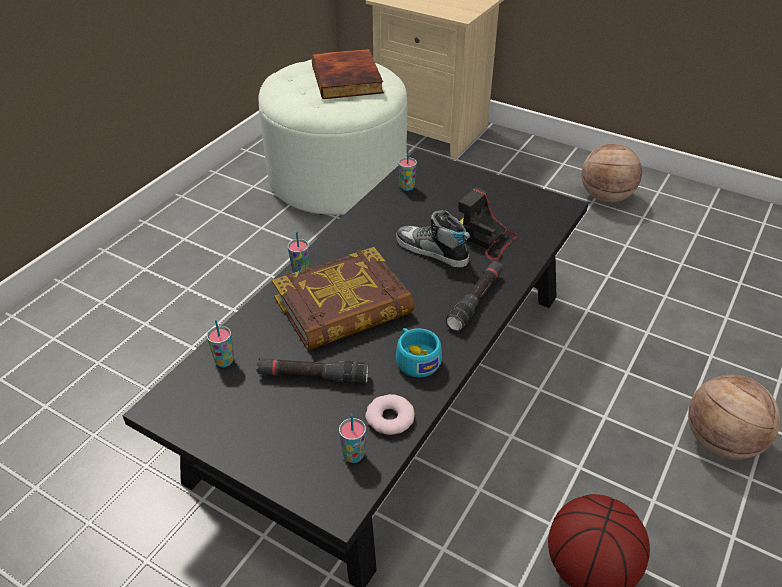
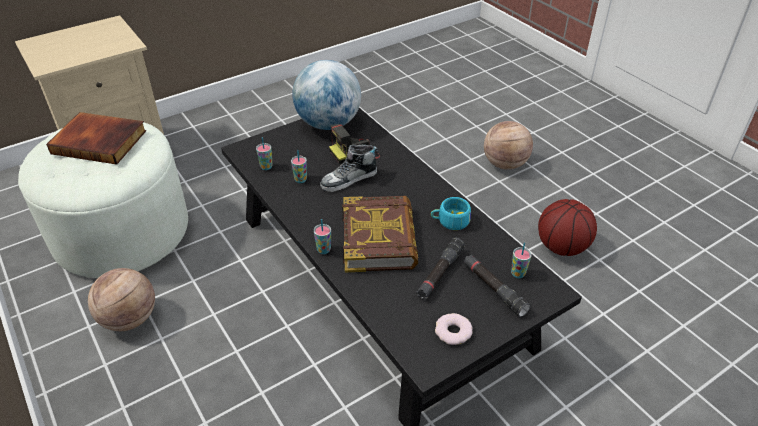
camera: 65 degrees left, 0 degrees up
cup [207,320,234,367] -> cup moved to [291,150,307,183]
donut [365,394,415,435] -> donut moved to [435,313,473,345]
black flashlight [446,261,503,331] -> black flashlight moved to [463,255,531,317]
basketball [581,144,642,203] -> basketball moved to [88,268,155,331]
none -> globe [292,60,361,130]

